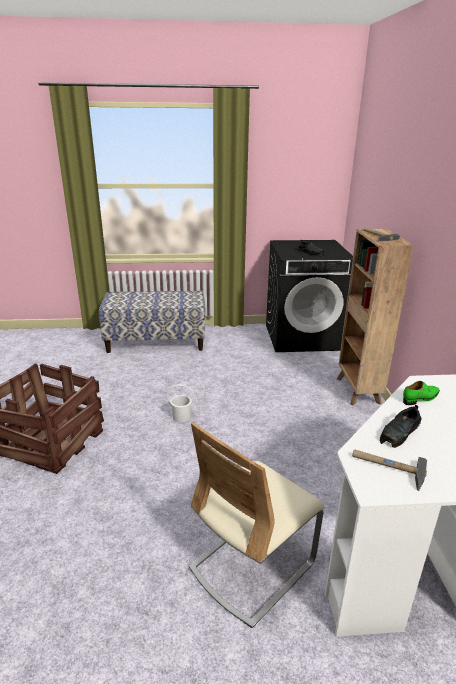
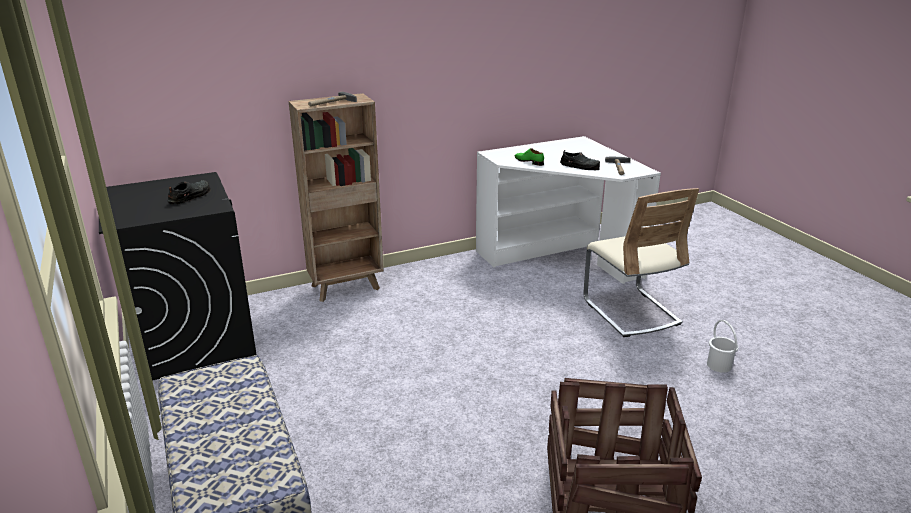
camera: 110 degrees left, 0 degrees up
white bucket [167,384,195,423] -> white bucket moved to [707,320,739,373]
beige chair [189,422,324,628] -> beige chair turned 45 degrees clockwise [583,188,699,337]

